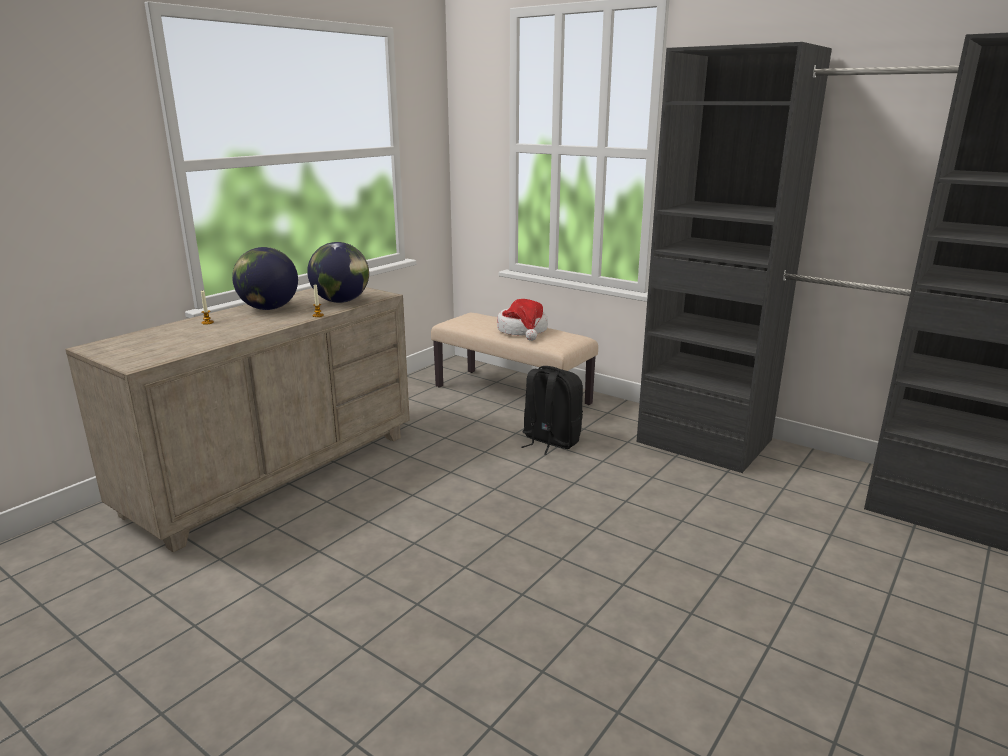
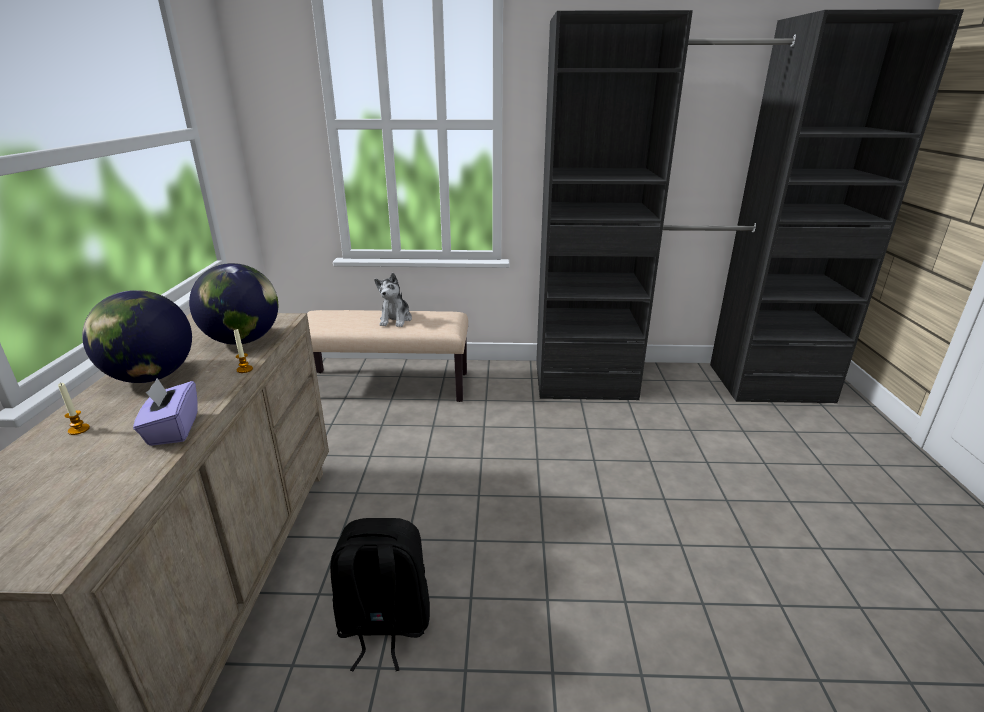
camera: 35 degrees left, 5 degrees up
hat [497,299,548,341] -> plush toy [374,273,412,327]
black backpack [522,366,583,455] -> black backpack moved to [330,518,430,671]
none -> purple tissue box [133,378,198,446]

